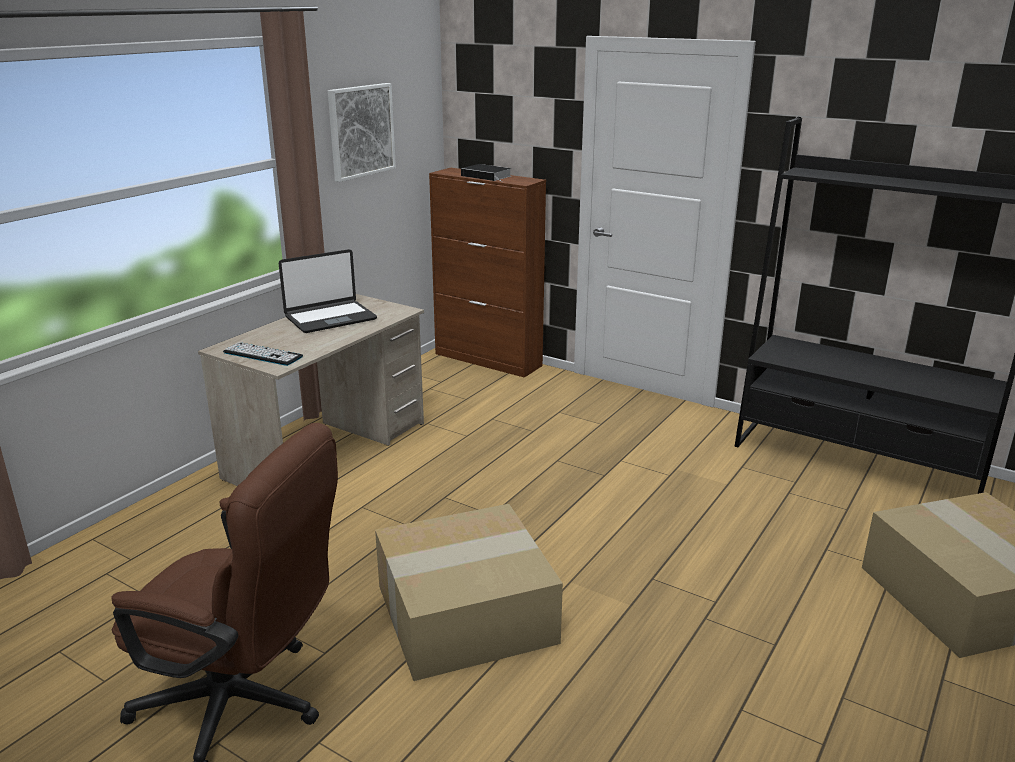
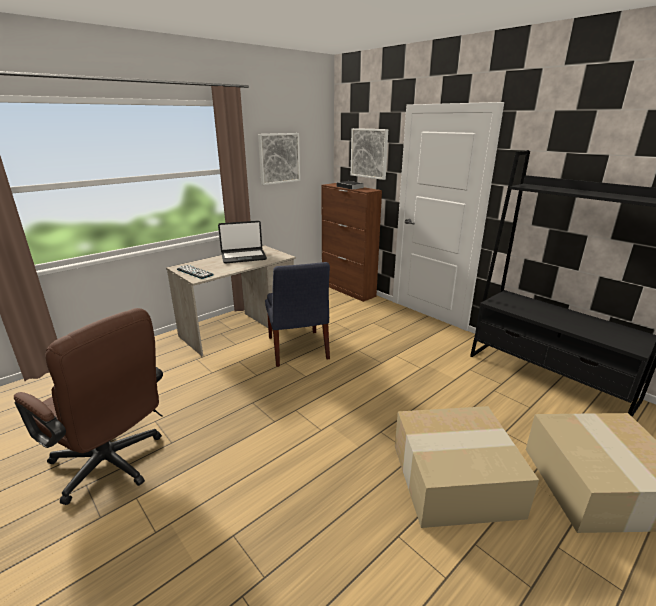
camera: 15 degrees right, 0 degrees up
cardboard box [375,504,563,681] -> cardboard box moved to [395,406,539,528]
none -> blue chair [265,262,330,367]
none -> picture [351,128,388,180]

